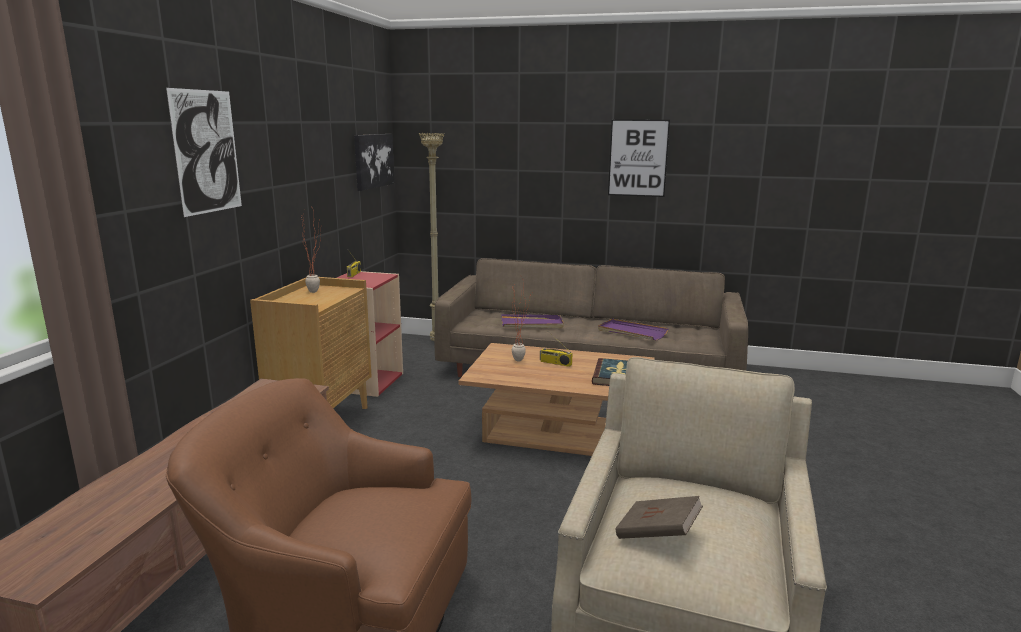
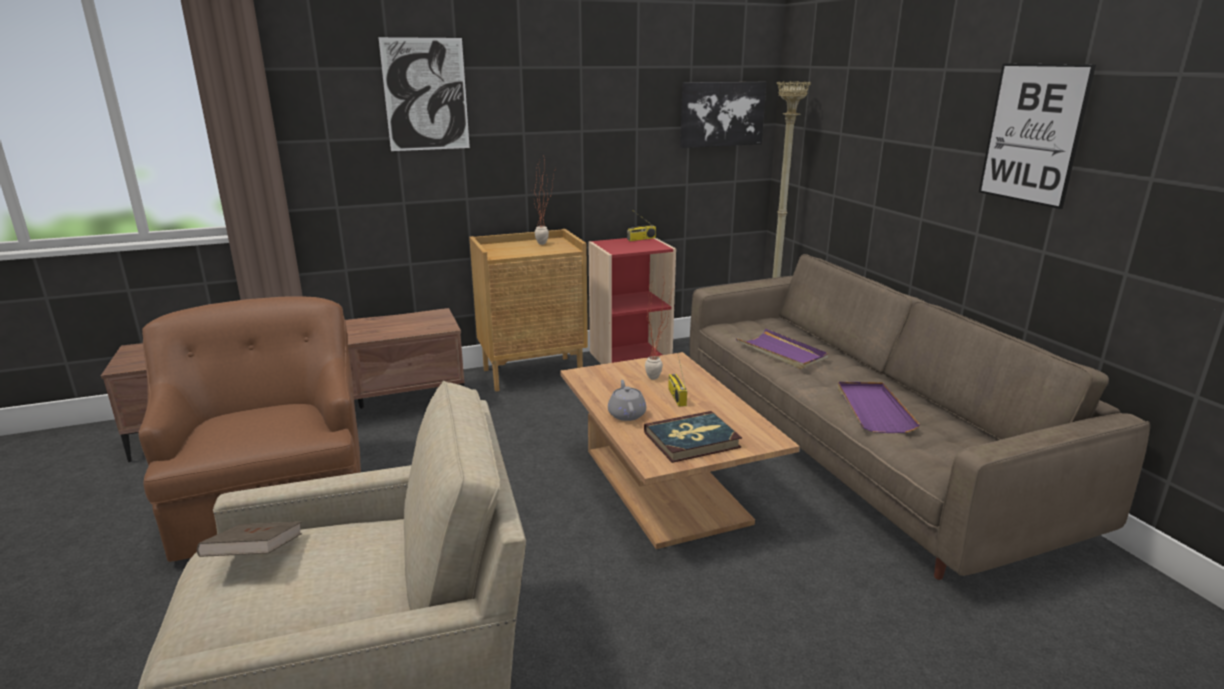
camera: 55 degrees right, 5 degrees up
none -> grey teapot [608,380,646,421]

